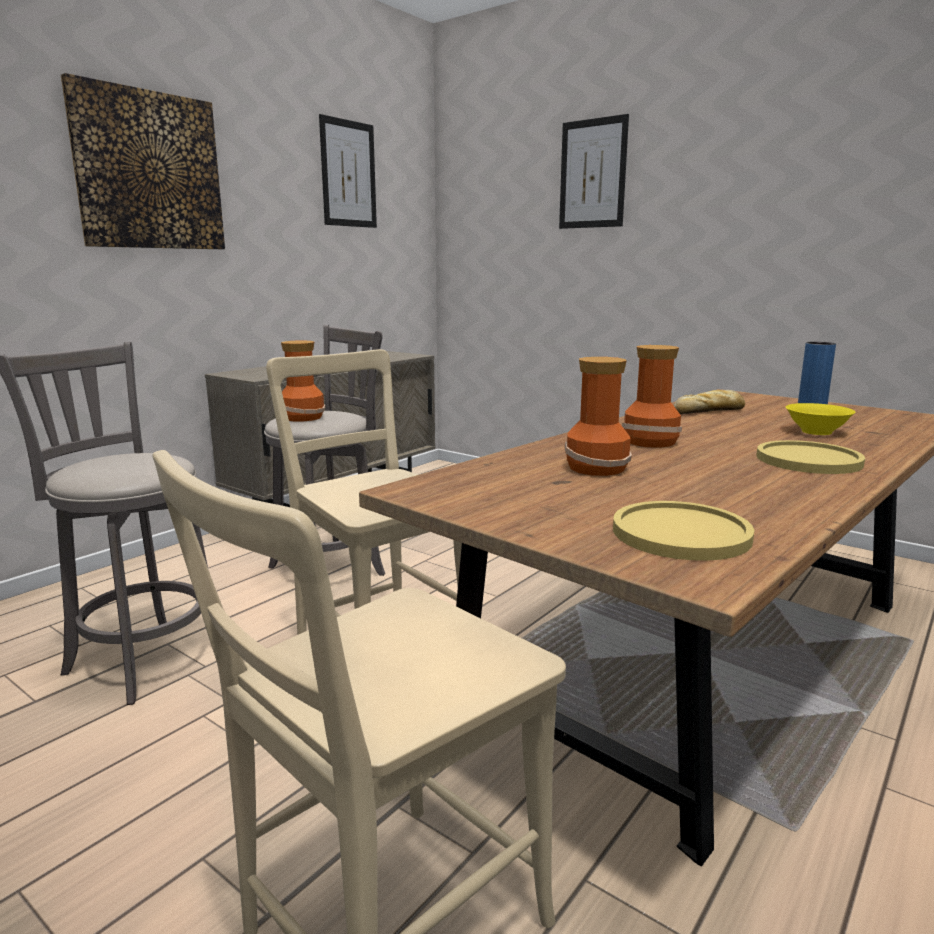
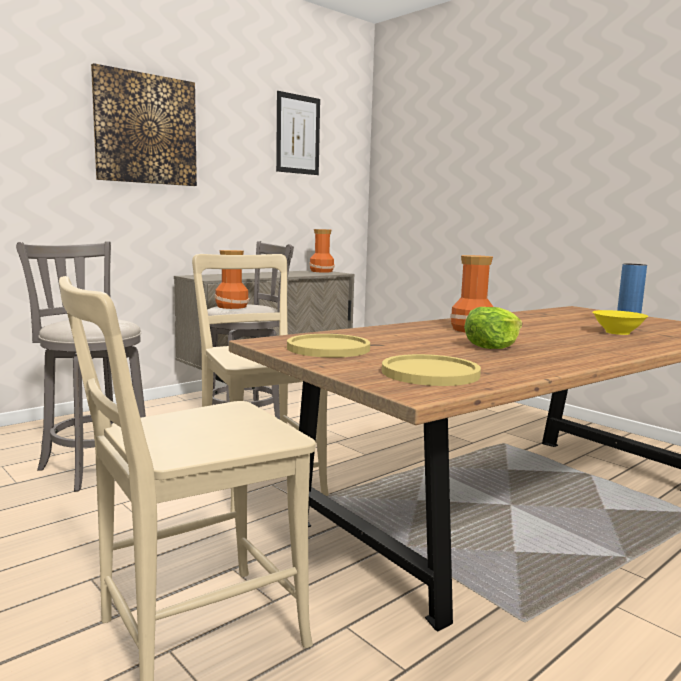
camera: 10 degrees right, 5 degrees down
picture [559,114,629,229] -> none
vase [564,357,632,476] -> vase moved to [309,229,335,272]
bread [674,390,745,414] -> none
yellow plate [756,440,865,474] -> yellow plate moved to [287,334,370,358]
none -> lettuce [464,307,522,349]

